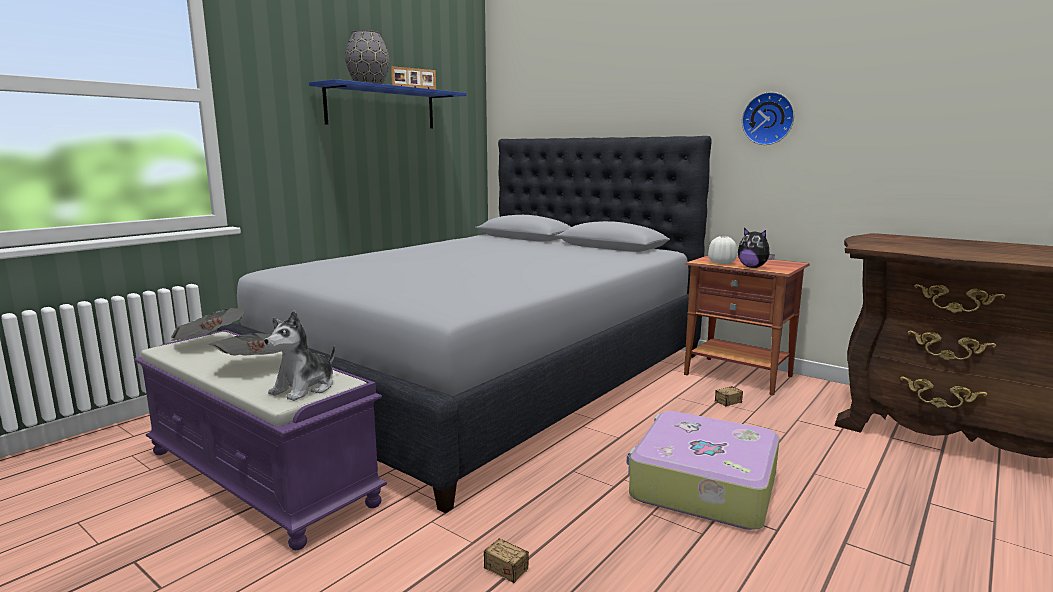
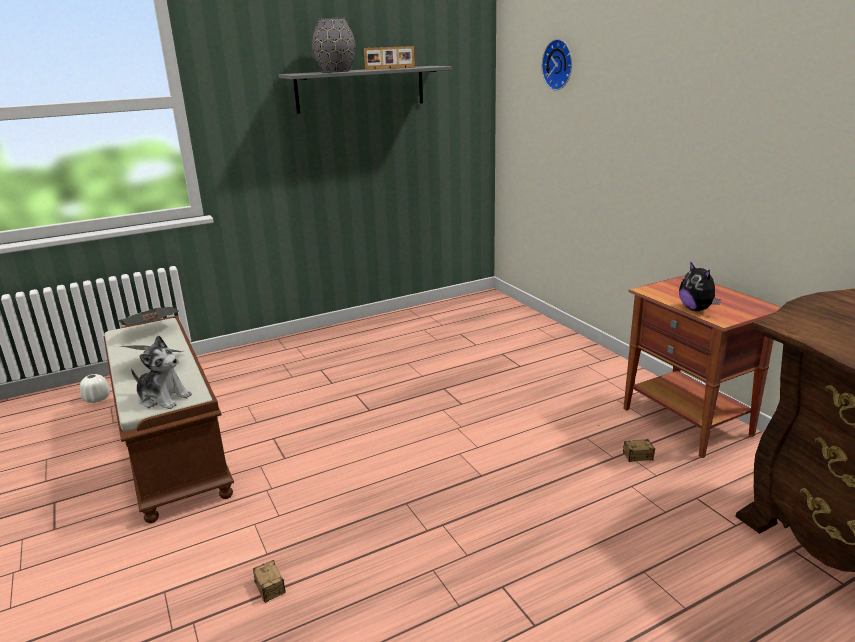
camera: 25 degrees right, 10 degrees up
purple bench [134,330,387,550] -> brown bench [104,316,234,523]
grey bed [217,136,712,513] -> none
plush toy [264,311,335,401] -> plush toy turned 120 degrees counterclockwise [131,336,192,409]
blue shelf [309,79,467,128] -> grey shelf [279,66,452,114]
suitcase [627,411,780,530] -> none
white vase [708,236,737,264] -> white vase moved to [80,374,110,403]
wall clock [742,92,794,145] -> wall clock moved to [542,39,572,90]

